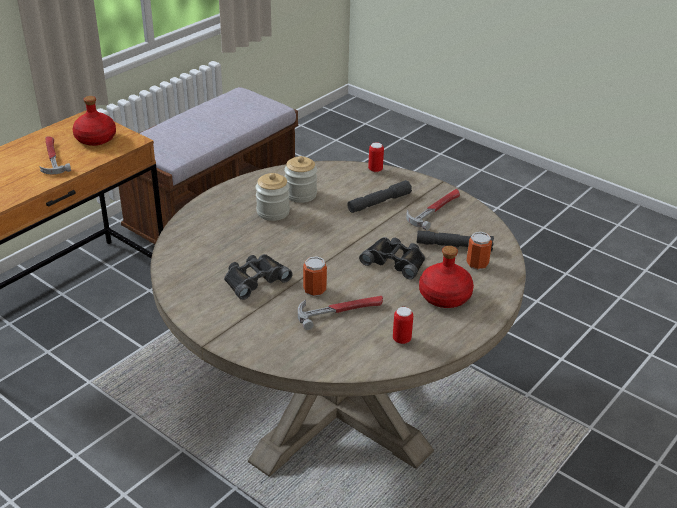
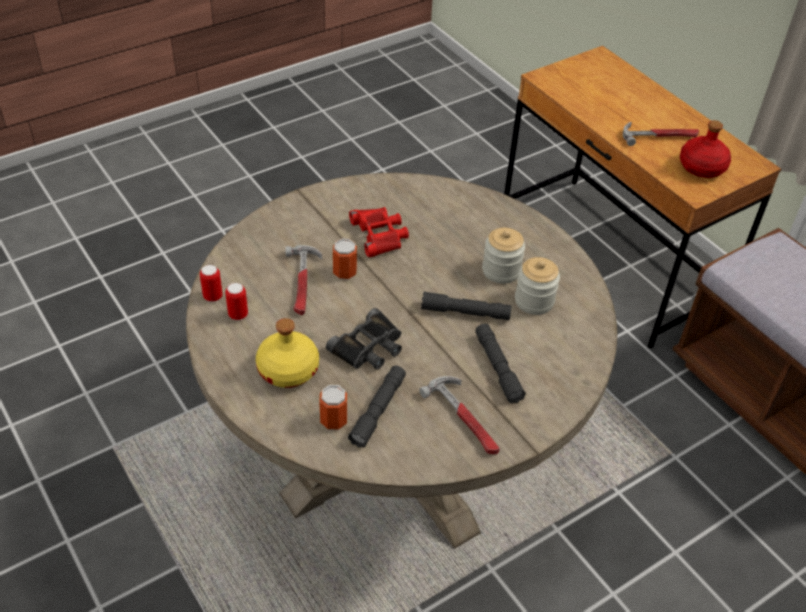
camera: 105 degrees right, 10 degrees up
black binoculars [224,254,293,300] -> red binoculars [349,207,409,258]
can [368,142,384,172] -> can moved to [200,265,223,302]
red bottle [419,246,474,308] -> yellow bottle [256,318,319,388]
none -> grey flashlight [421,291,512,320]

